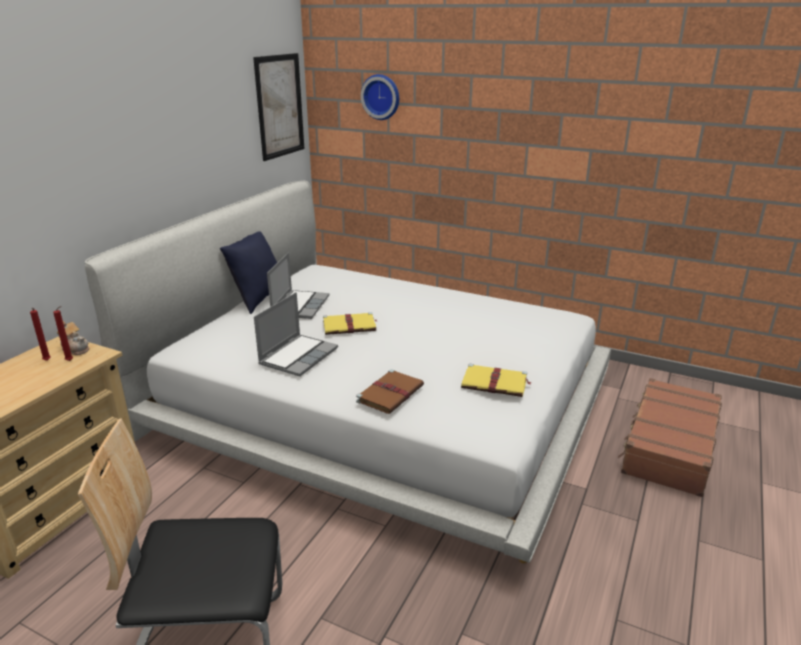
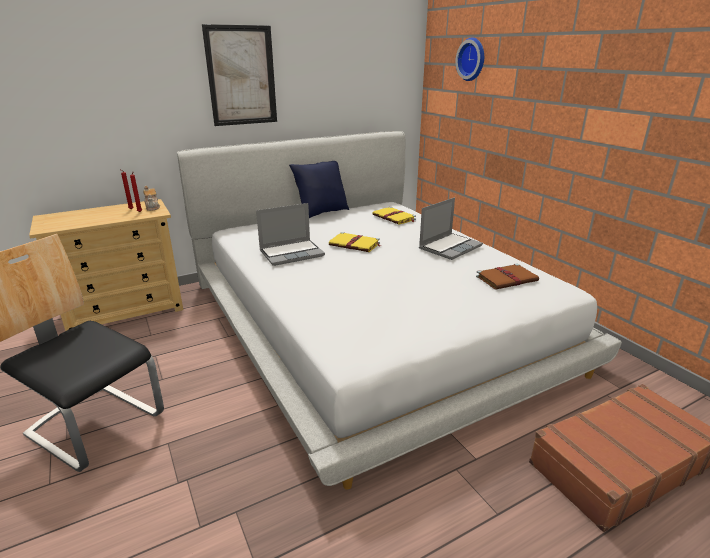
camera: 35 degrees right, 0 degrees up
picture [253,53,304,161] -> picture moved to [202,24,277,126]
laptop [267,253,329,319] -> laptop moved to [419,197,483,260]
brown book [356,369,424,414] -> brown book moved to [476,263,539,289]
yellow book [461,364,531,397] -> yellow book moved to [372,207,416,225]

